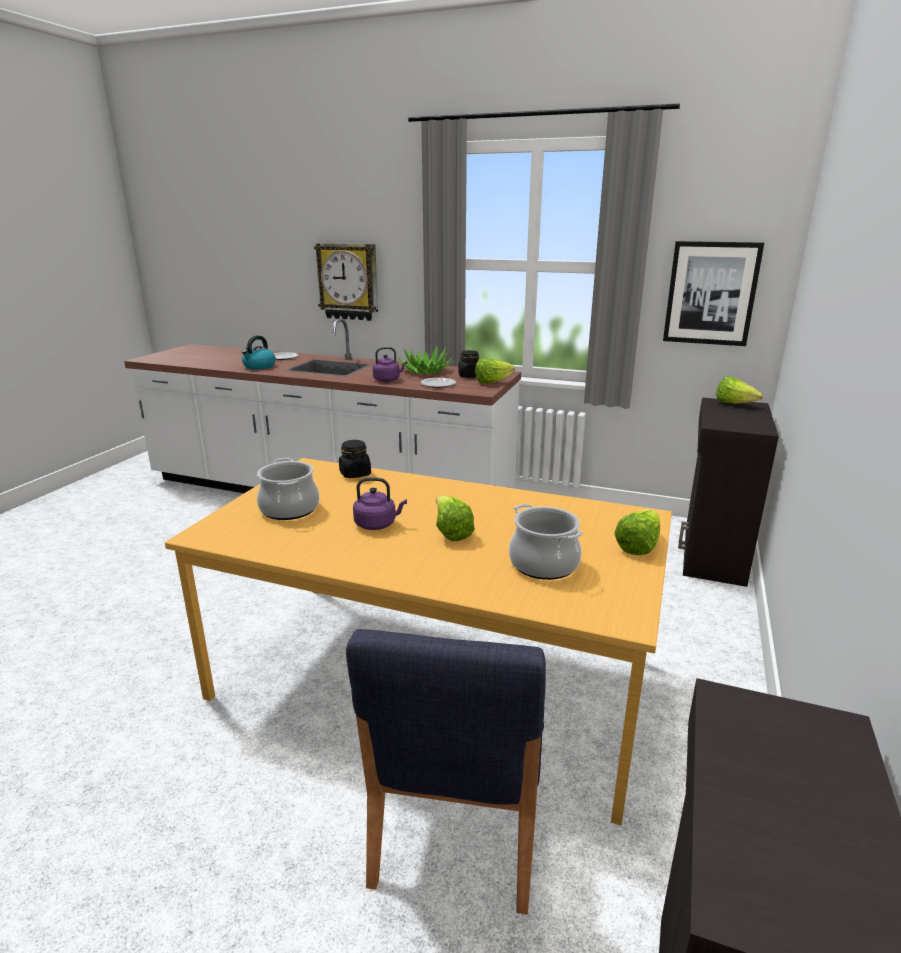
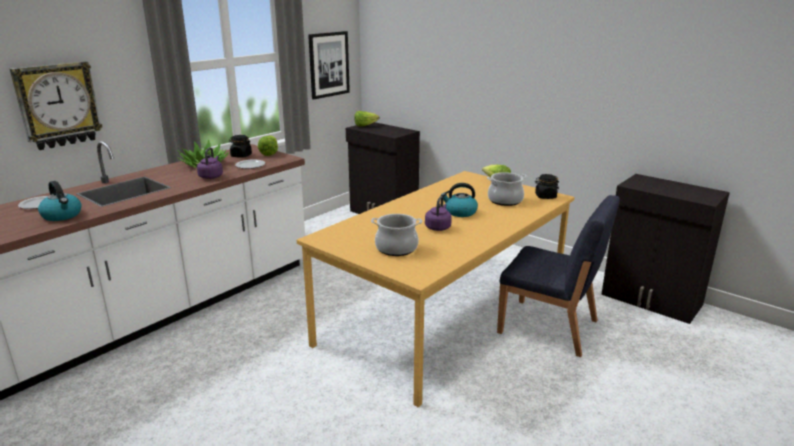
camera: 70 degrees left, 0 degrees up
black jar [339,440,371,478] -> black jar moved to [535,174,559,199]
lettuce [436,495,475,541] -> kettle [441,183,478,217]

